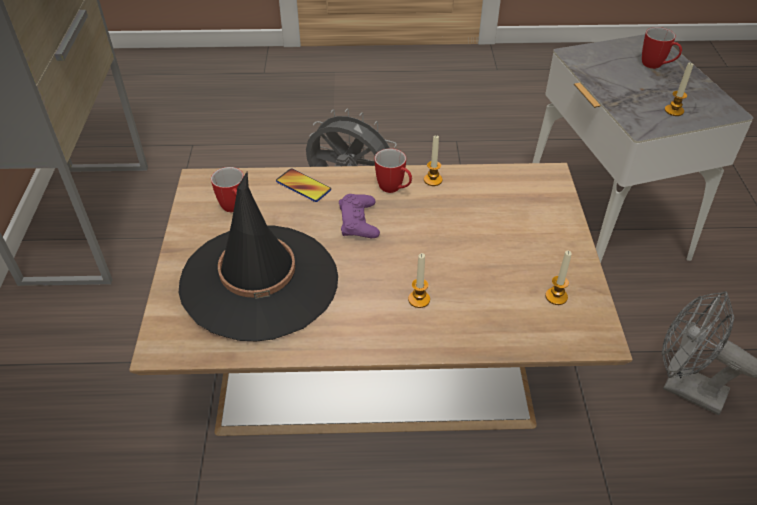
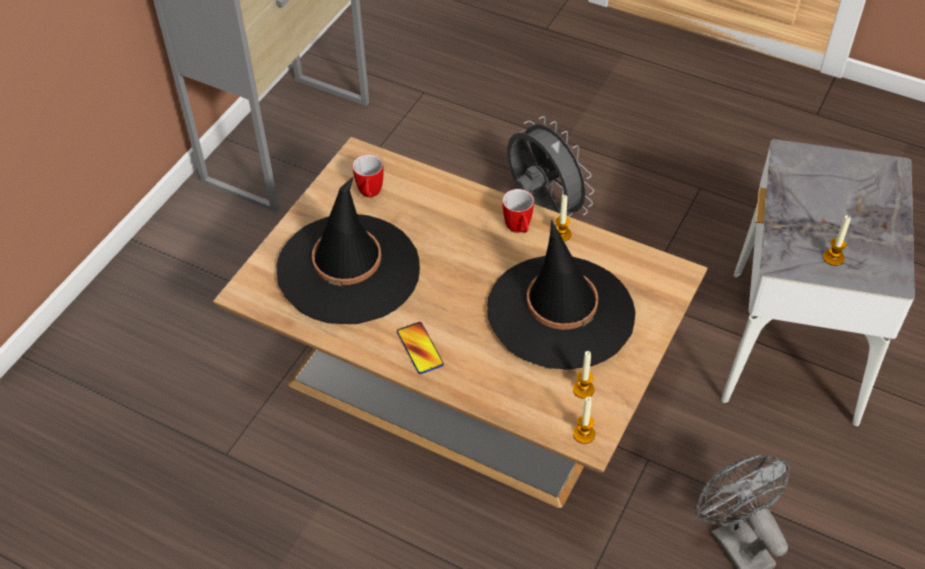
camera: 30 degrees right, 5 degrees up
phone [276,168,331,202] -> phone moved to [397,322,444,374]
purple game controller [339,194,380,238] -> none
candle [408,253,430,308] -> candle moved to [573,396,595,444]
mug [642,27,682,69] -> none
none -> black hat [487,220,635,370]

